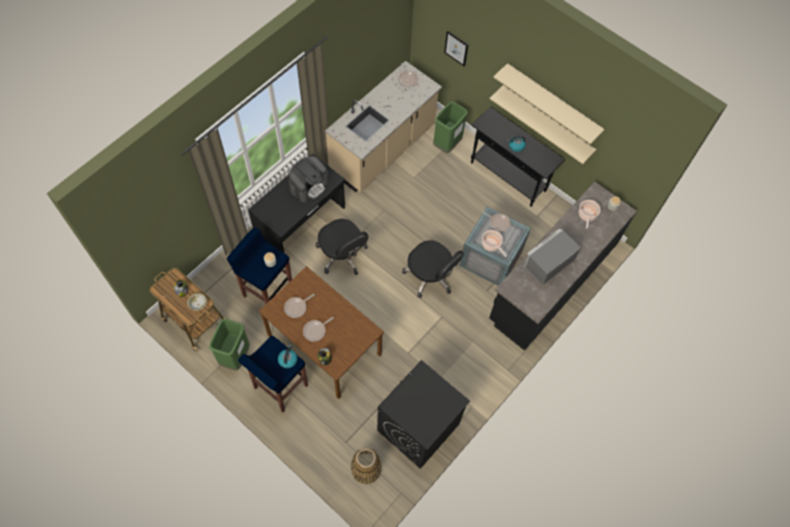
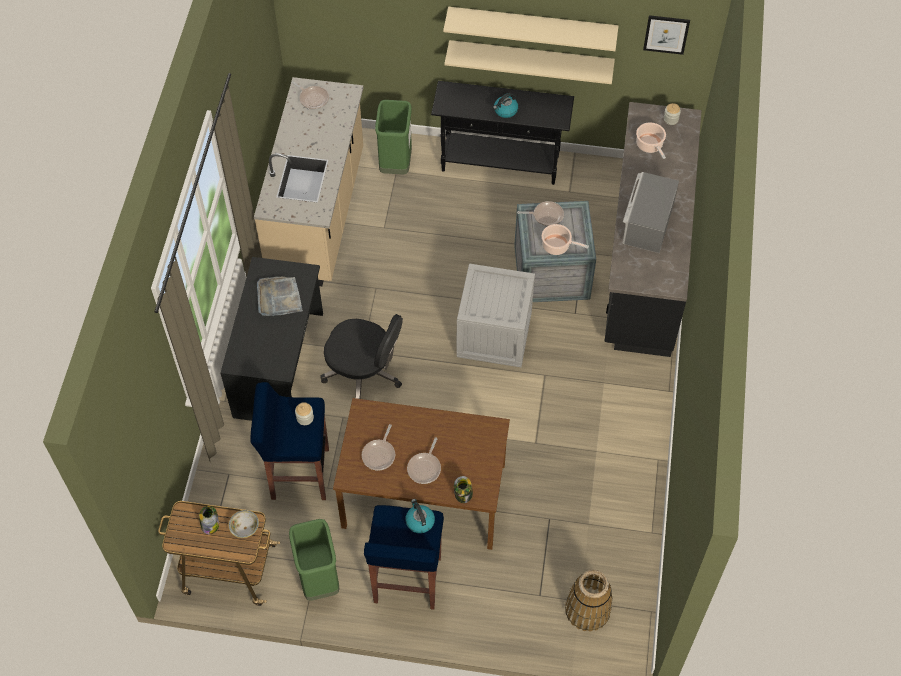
camera: 30 degrees left, 5 degrees down
coffee machine [289,156,328,202] -> grey tray [257,276,303,316]
black washing machine [377,360,470,469] -> none
black office chair [402,240,464,298] -> crate [456,263,535,367]
picture [444,31,468,66] -> picture moved to [643,15,690,55]

